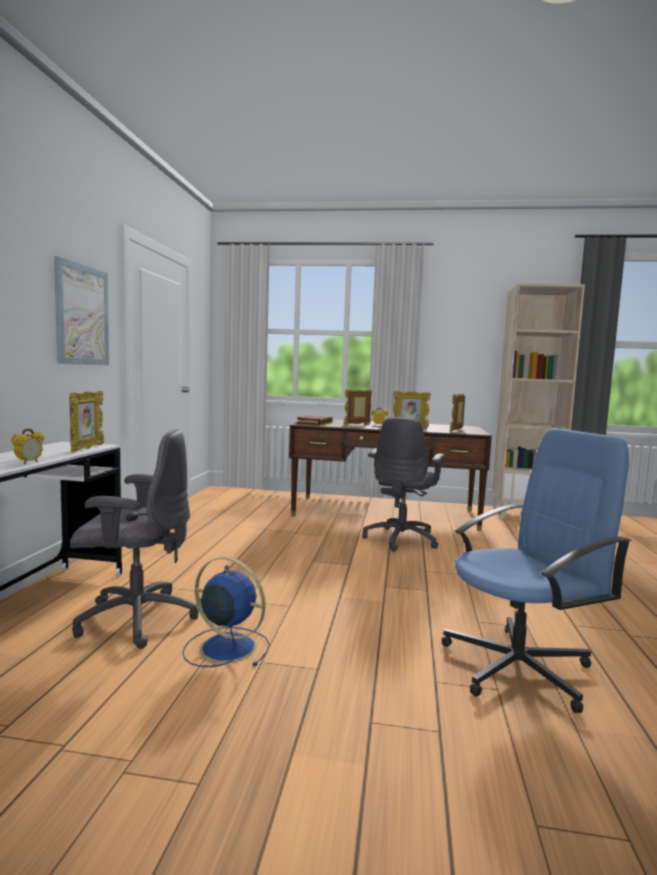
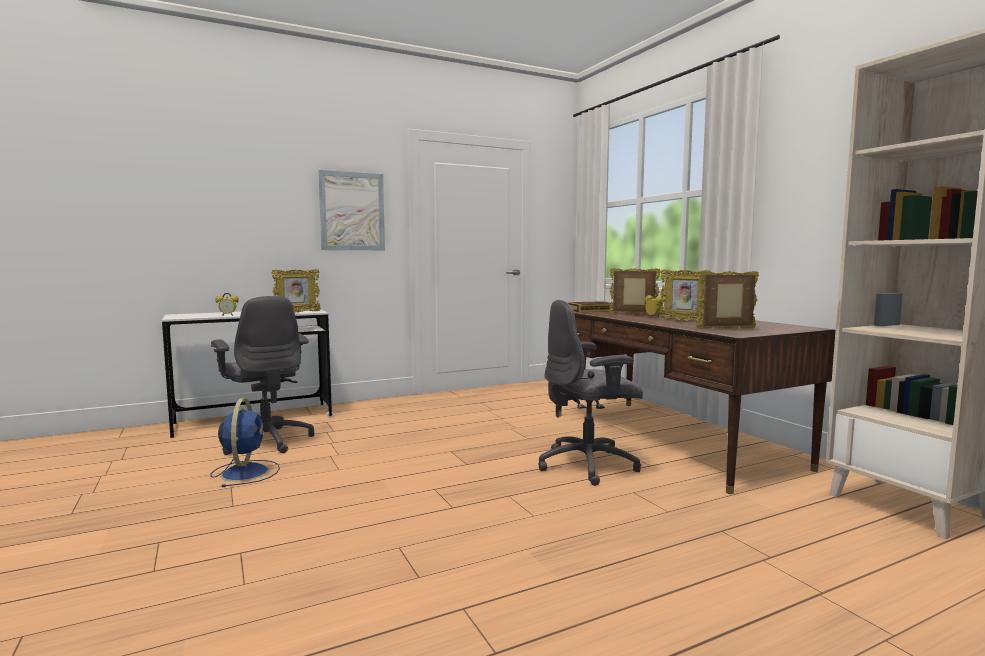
camera: 55 degrees right, 0 degrees up
blue office chair [442,428,632,713] -> none

